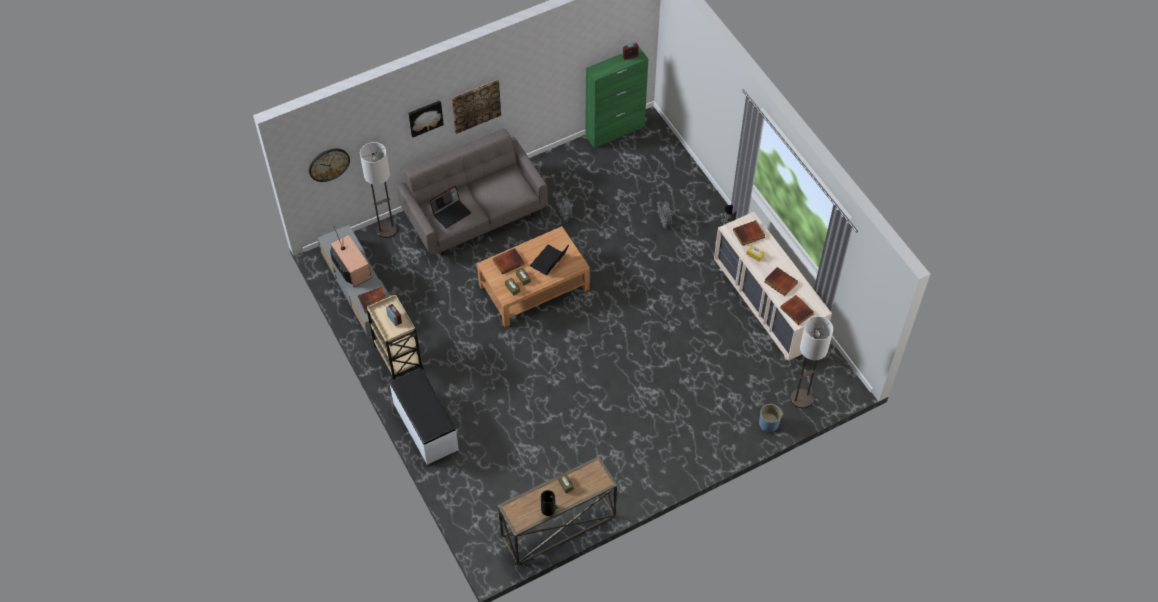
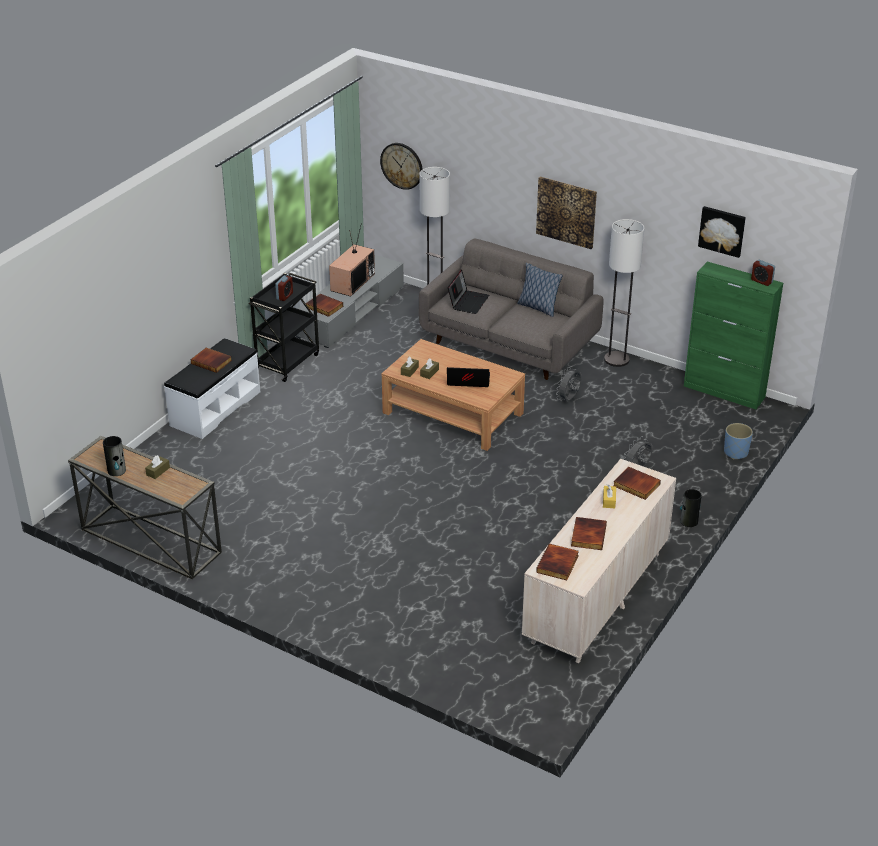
camera: 60 degrees right, 20 degrees down
beige cart [366,291,424,380] -> black cart [249,273,319,382]
picture [408,100,444,137] -> picture moved to [698,206,746,258]
laptop [430,186,471,229] -> laptop turned 90 degrees counterclockwise [448,269,489,314]
book [493,248,524,275] -> book moved to [191,348,232,373]
blue planter [759,404,782,432] -> blue planter moved to [724,423,753,459]
floor lamp [791,316,833,408] -> floor lamp moved to [604,219,644,367]
none -> pillow [517,263,563,317]

